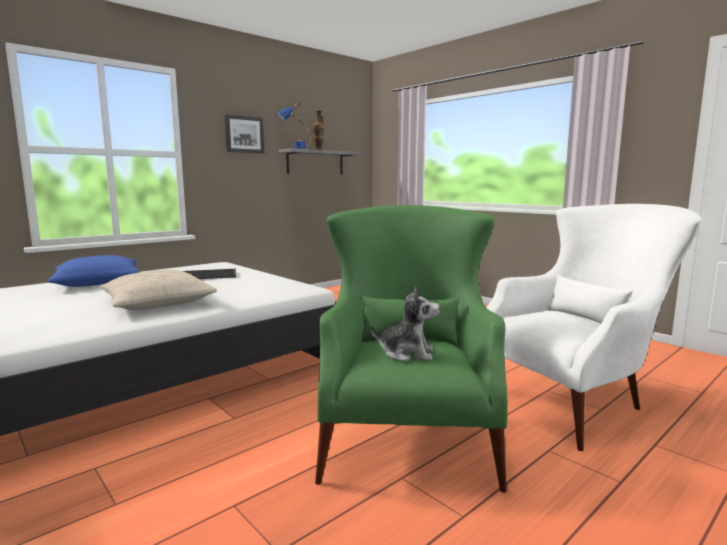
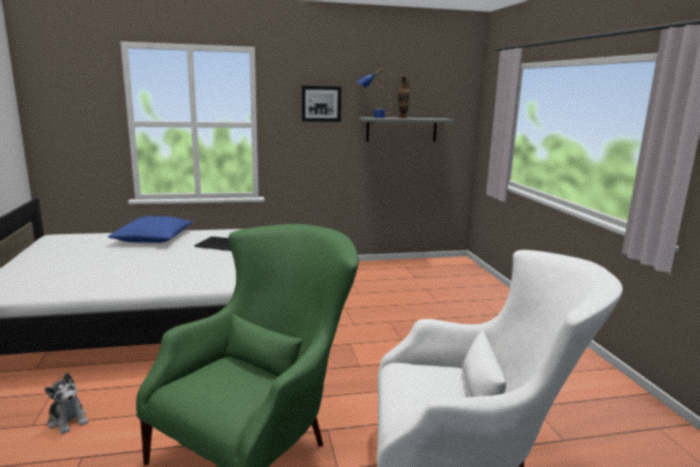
camera: 30 degrees right, 5 degrees up
beige pillow [100,270,217,310] -> none
plush toy [371,284,440,362] -> plush toy moved to [44,373,89,434]

